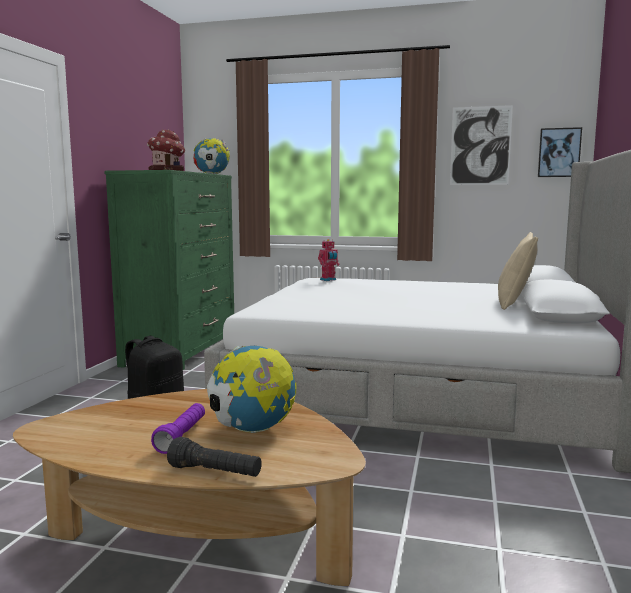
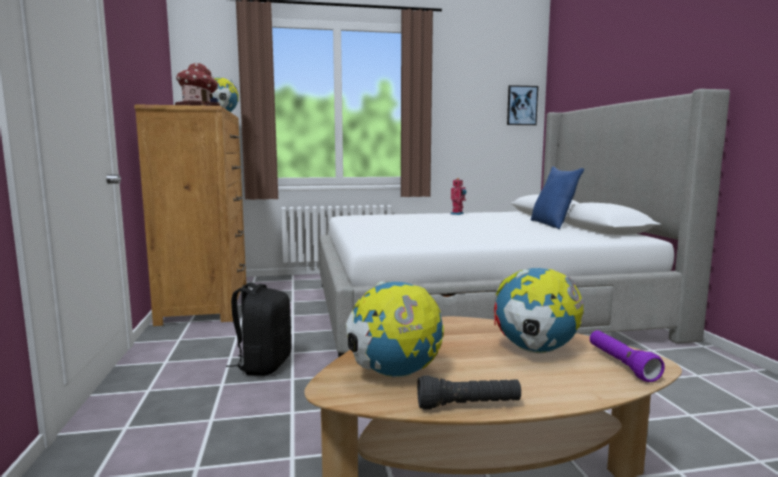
camera: 25 degrees left, 0 degrees up
green dresser [104,170,234,370] -> brown dresser [134,104,246,326]
purple flashlight [151,403,205,454] -> purple flashlight moved to [590,330,665,382]
black flashlight [167,437,262,477] -> black flashlight moved to [417,375,521,410]
toy robot [318,239,340,281] -> toy robot moved to [451,178,466,215]
picture [450,105,513,185] -> none
beige pillow [498,232,538,310] -> blue pillow [531,166,584,229]
none -> globe [346,281,444,378]

